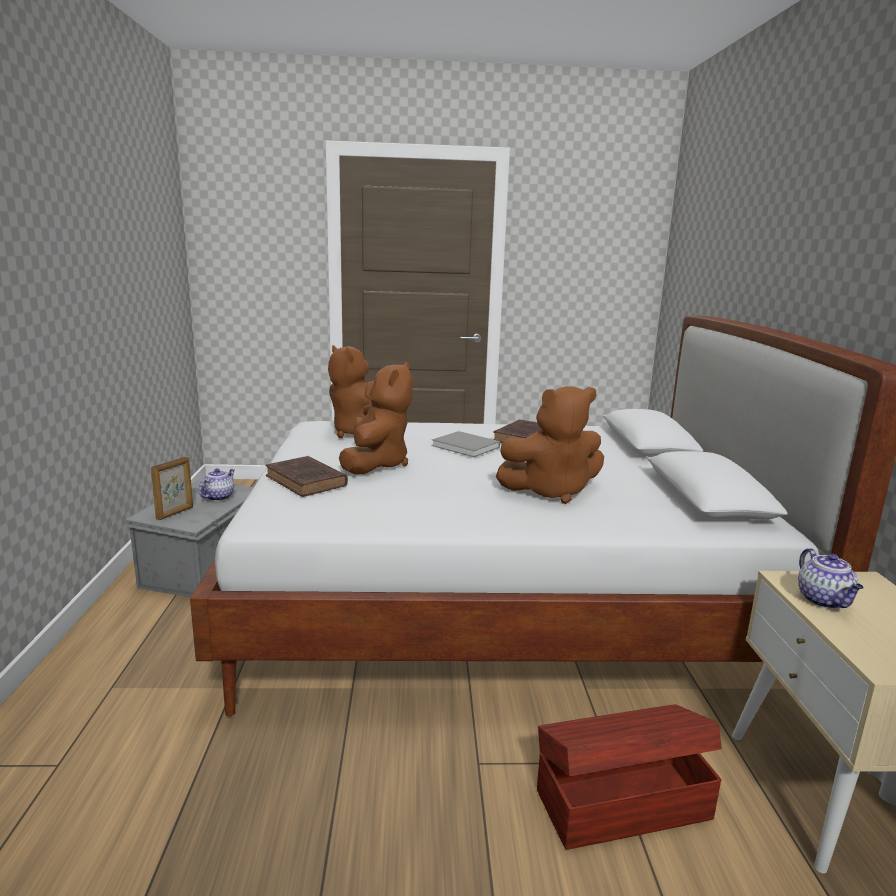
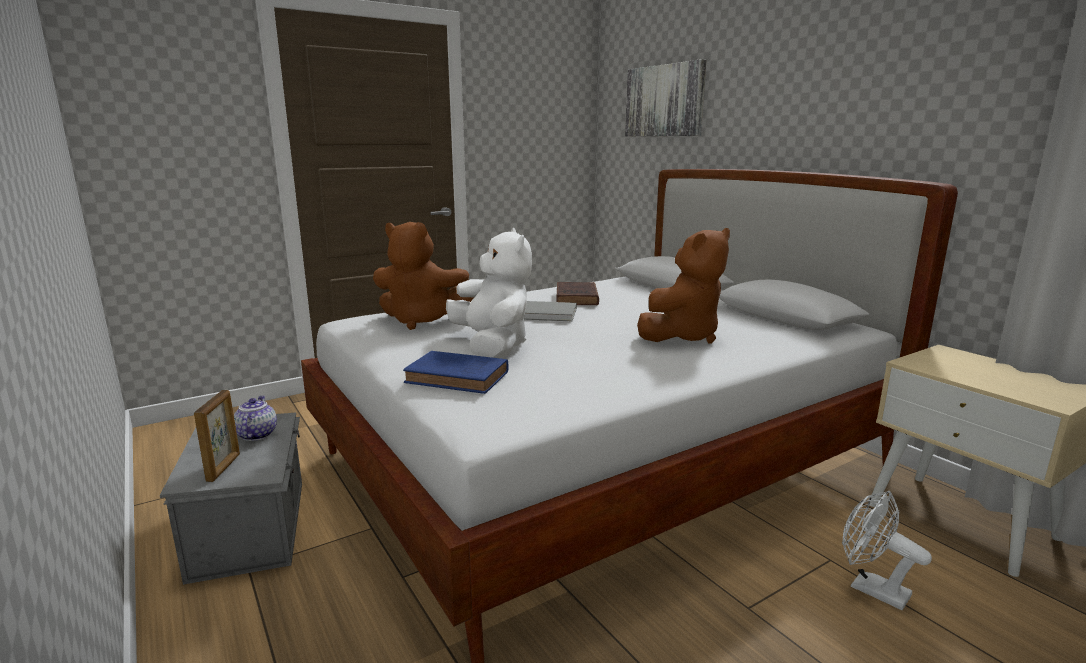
camera: 30 degrees left, 0 degrees up
brown book [265,456,348,497] -> blue book [403,351,508,394]
brown plush toy [339,362,413,474] -> white plush toy [446,228,532,359]
brown storage box [537,704,722,850] -> white fan [842,491,932,610]
teapot [798,548,864,609] -> none
none -> picture [625,59,706,136]

